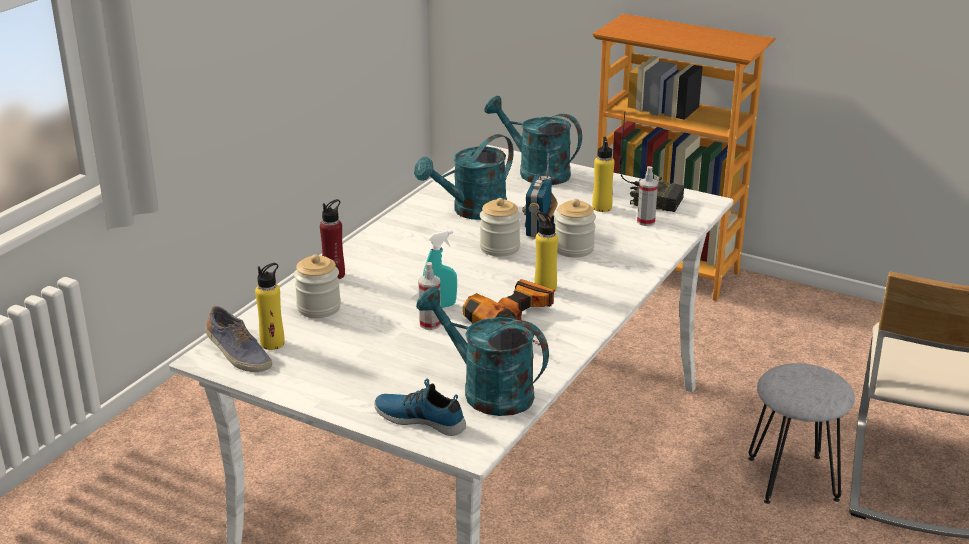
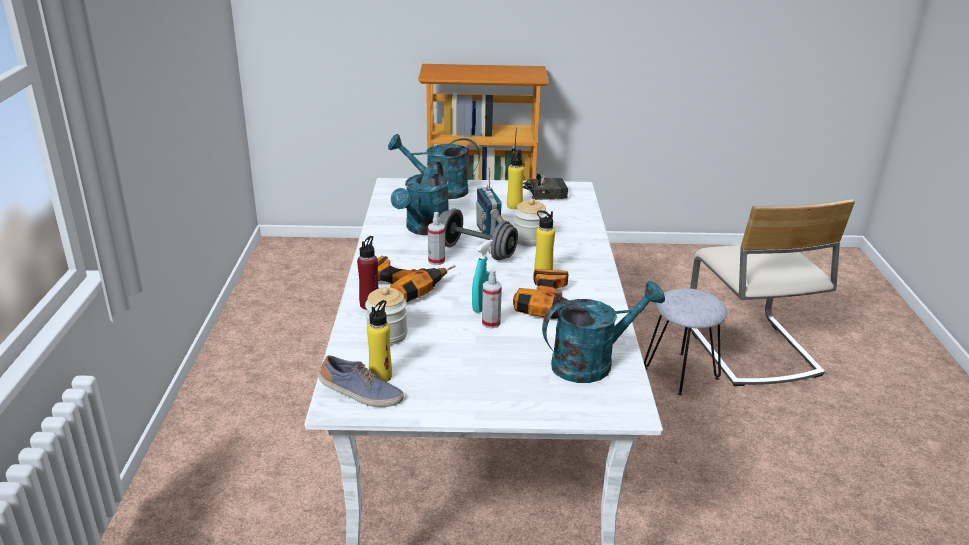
camera: 30 degrees left, 0 degrees up
shoe [374,379,466,436] -> none
turquoise watering can [416,287,549,416] -> turquoise watering can turned 150 degrees clockwise [542,281,665,383]
jar [480,198,521,257] -> grey dumbbell [439,208,518,260]
spray bottle [637,166,658,226] -> spray bottle moved to [428,212,445,265]
none -> power drill [378,256,456,302]

